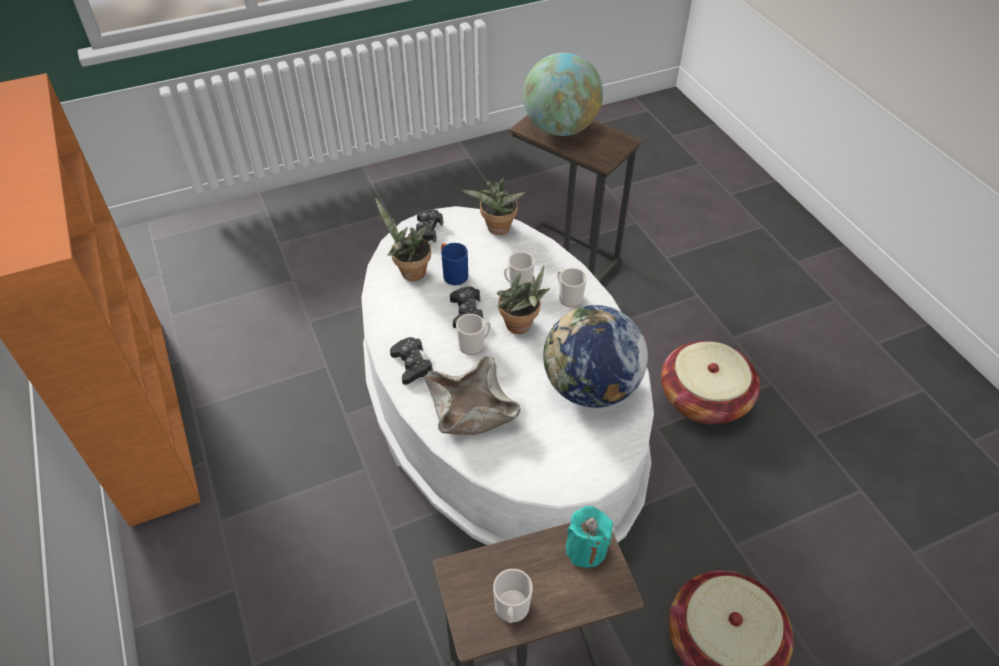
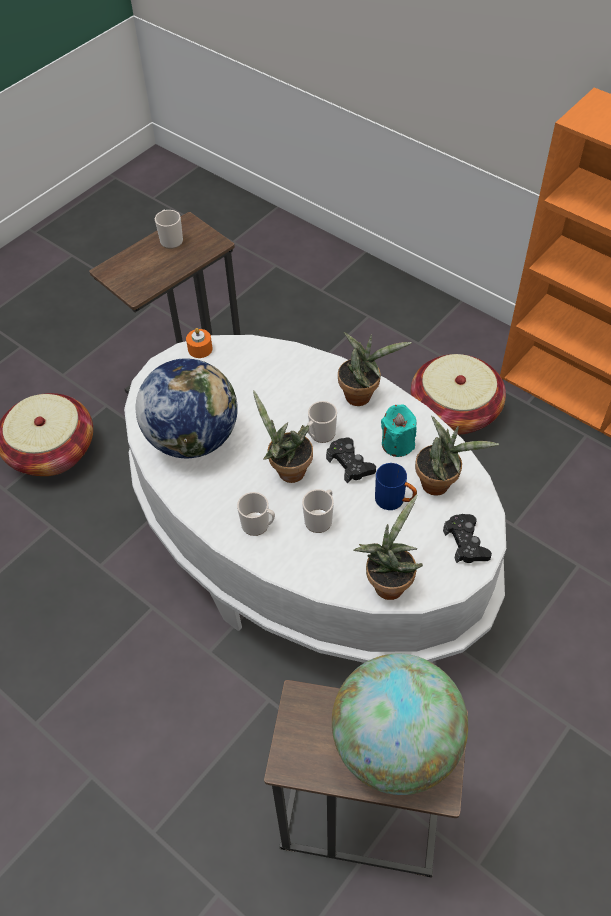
camera: 155 degrees right, 5 degrees up
black game controller [390,337,433,385] -> potted plant [338,332,412,406]
beige bowl [424,356,520,435] -> none
turquoise candle [566,506,613,568] -> turquoise candle moved to [381,404,417,457]
basket [661,341,760,424] -> basket moved to [411,354,506,435]
none -> orange candle [186,328,212,358]

